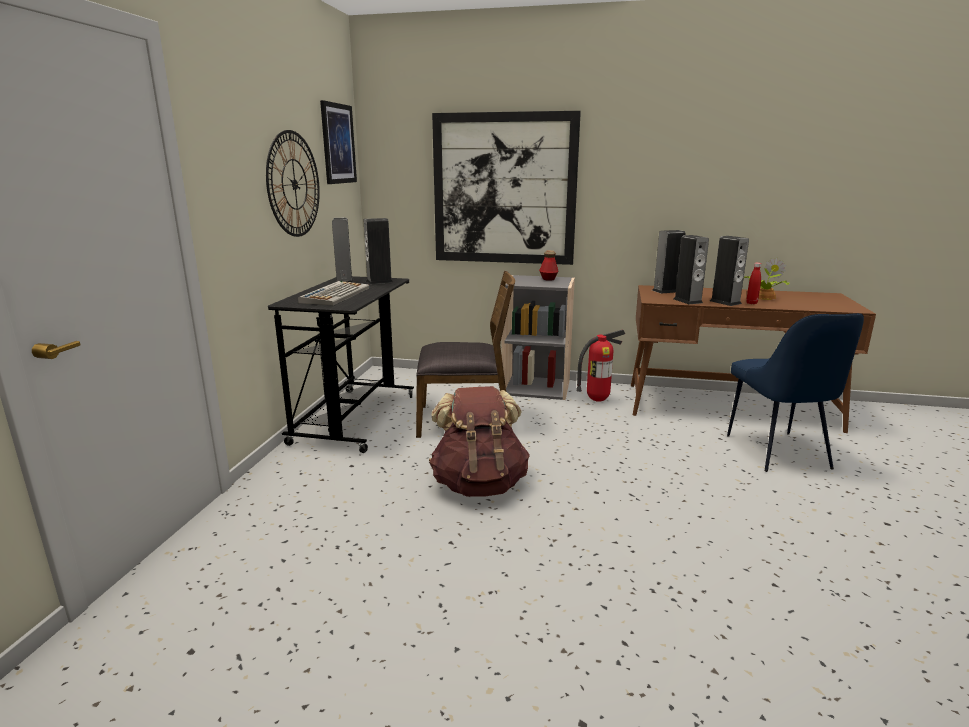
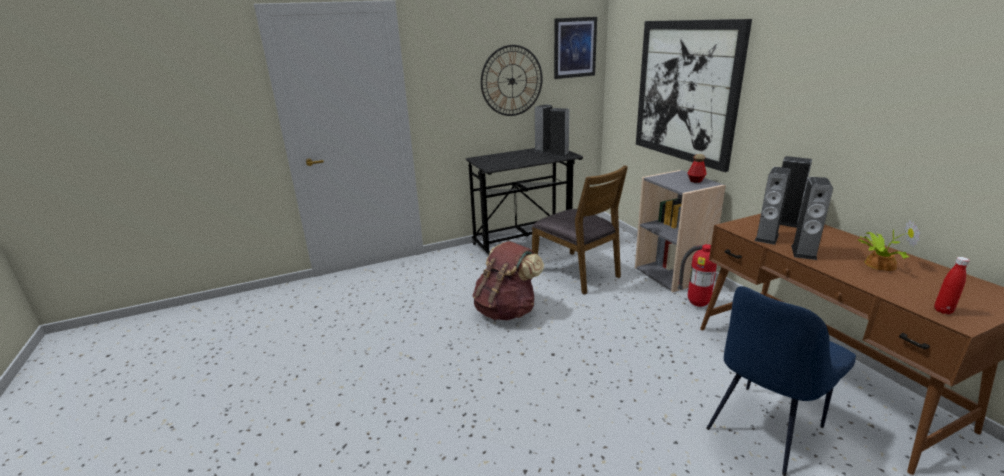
camera: 55 degrees right, 5 degrees up
keyboard [298,281,369,305] -> none
red bottle [746,263,761,304] -> red bottle moved to [934,257,970,314]

